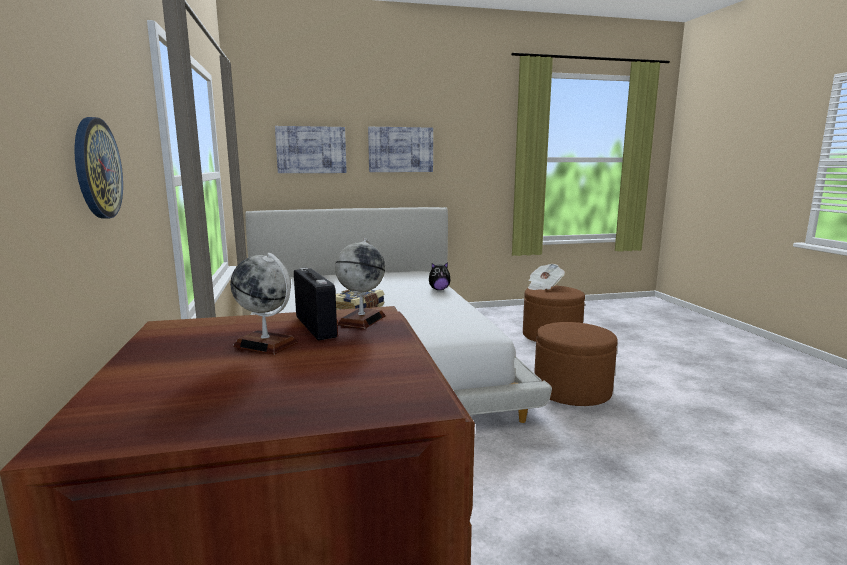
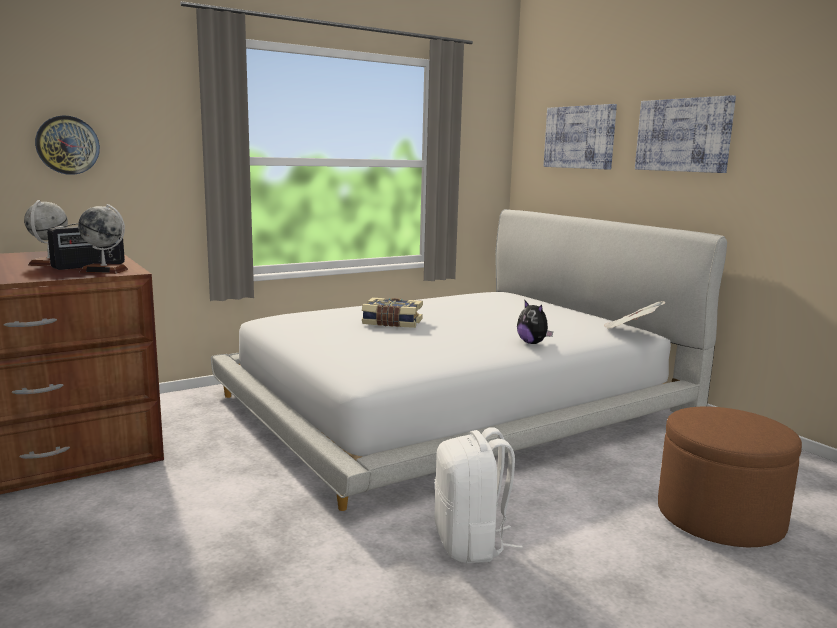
camera: 70 degrees right, 0 degrees up
newspaper [528,264,565,290] -> newspaper moved to [604,301,665,329]
brown ottoman [534,322,618,406] -> white backpack [434,427,523,564]

